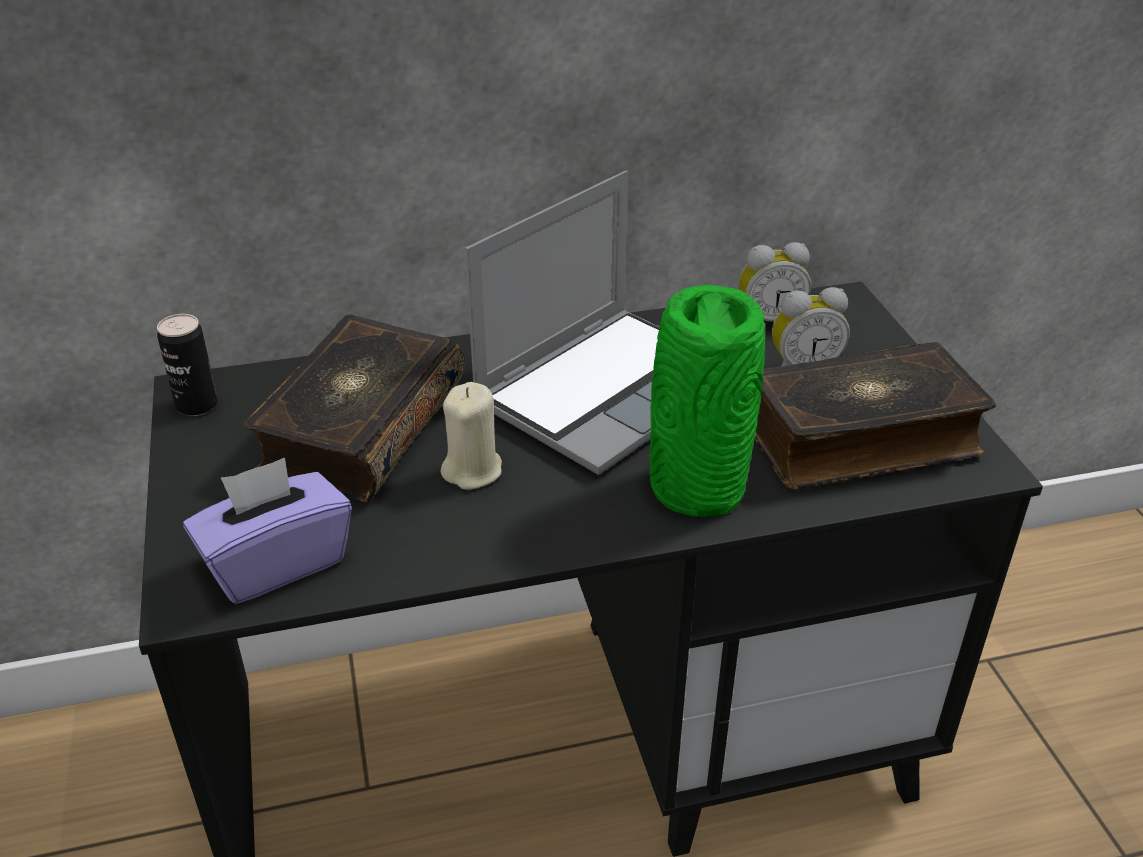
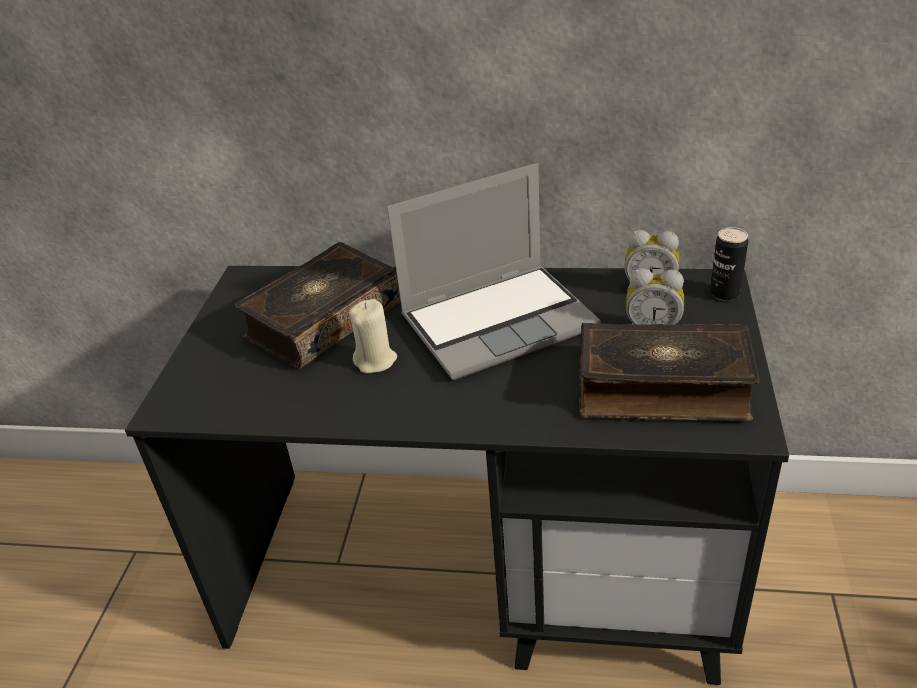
camera: 25 degrees right, 0 degrees up
can [157,314,218,416] -> can moved to [710,227,748,301]
purple tissue box [183,457,352,604] -> none
green vase [649,285,765,517] -> none

